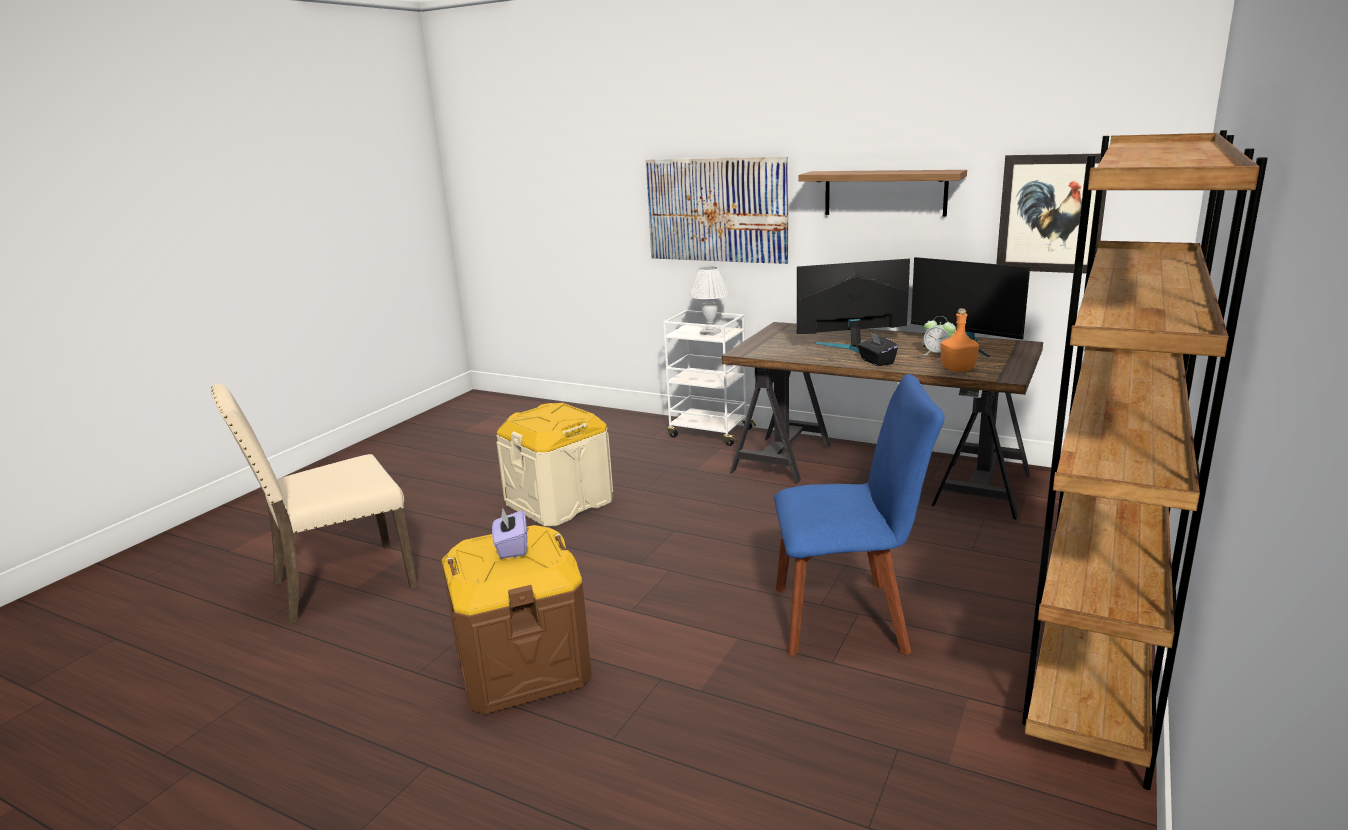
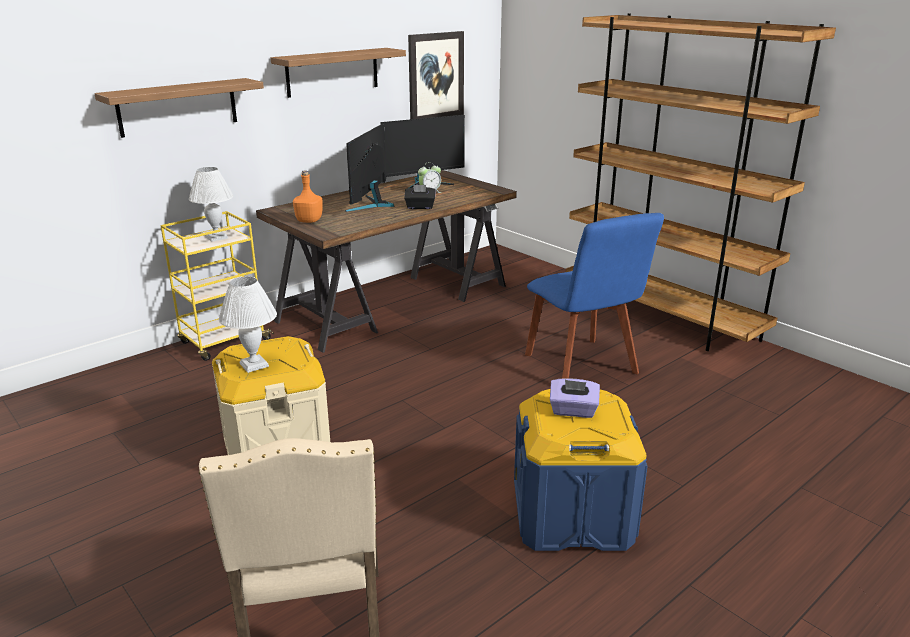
camera: 70 degrees left, 5 degrees up
brown storage box [442,525,592,714] -> blue storage box [514,389,648,551]
picture [645,157,788,264] -> shelf [94,78,264,138]
white cart [663,310,756,446] -> yellow cart [160,211,274,361]
blue chair [774,374,945,657] -> blue chair turned 135 degrees clockwise [525,213,664,379]
orange bottle [940,308,979,372] -> orange bottle moved to [293,170,323,223]
none -> white table lamp [219,277,277,373]

